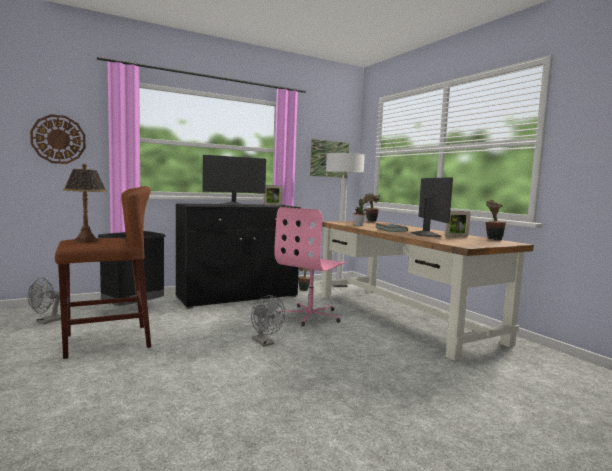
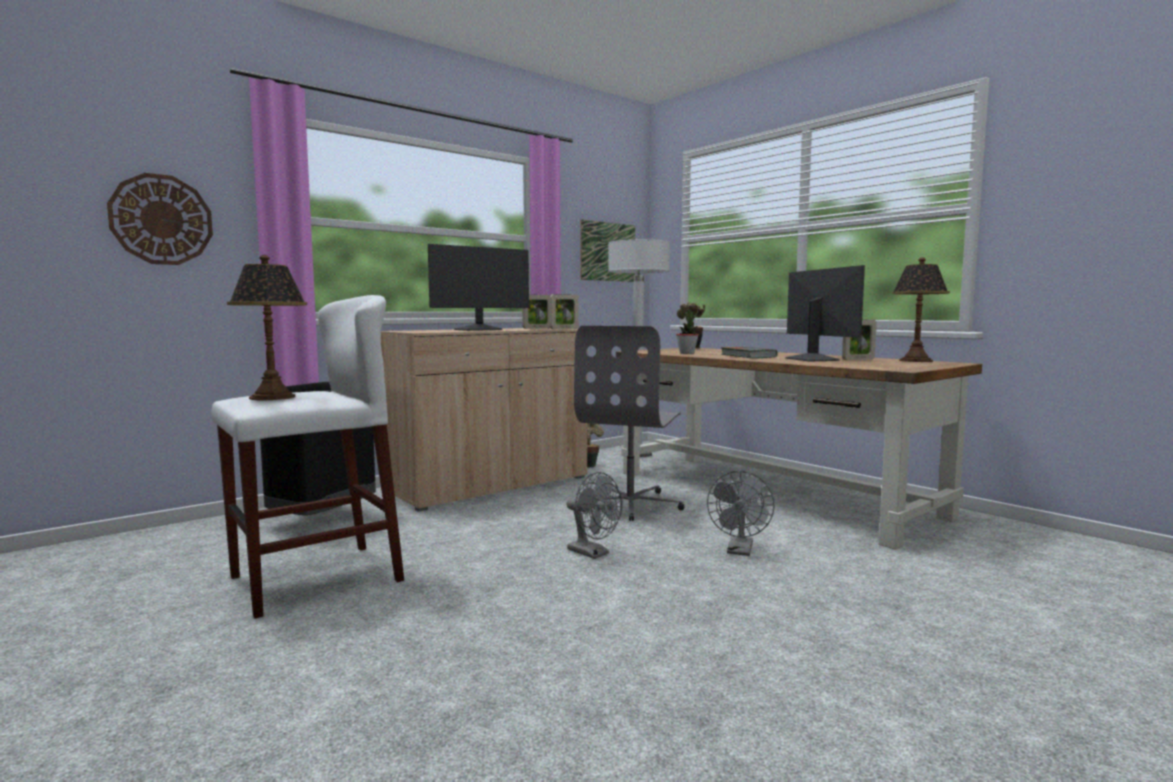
camera: 10 degrees left, 0 degrees up
grey fan [28,277,61,324] -> grey fan moved to [707,471,774,556]
brown stool [55,186,151,359] -> white stool [211,295,404,618]
black cabinet [176,203,301,309] -> beige cabinet [381,328,588,512]
pink office chair [274,207,347,326] -> grey office chair [574,326,685,521]
potted plant [485,200,506,241] -> table lamp [892,257,950,362]
none -> picture frame [550,294,579,329]

